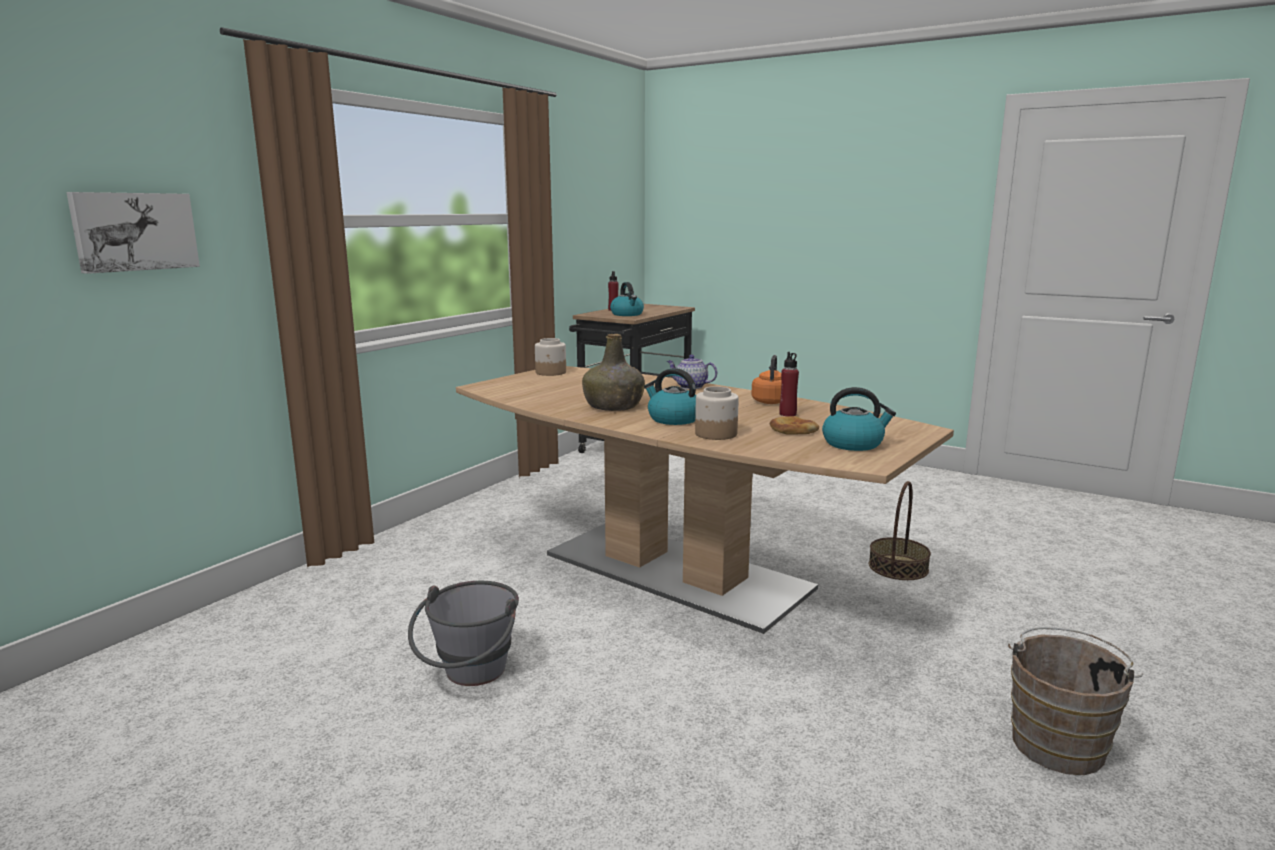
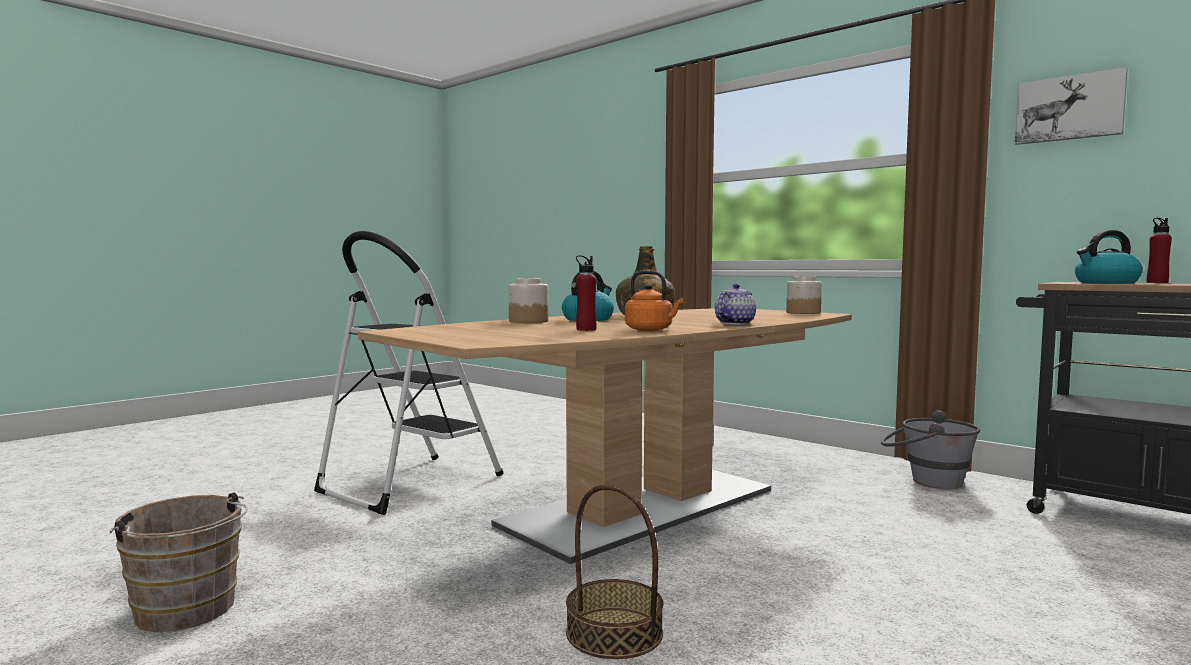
camera: 100 degrees right, 10 degrees down
picture [66,192,200,274] -> picture moved to [1015,67,1128,145]
grey bucket [408,581,519,686] -> grey bucket moved to [881,410,980,489]
bread [770,416,819,435] -> none
kettle [822,387,896,451] -> none
none -> step ladder [314,231,503,515]

